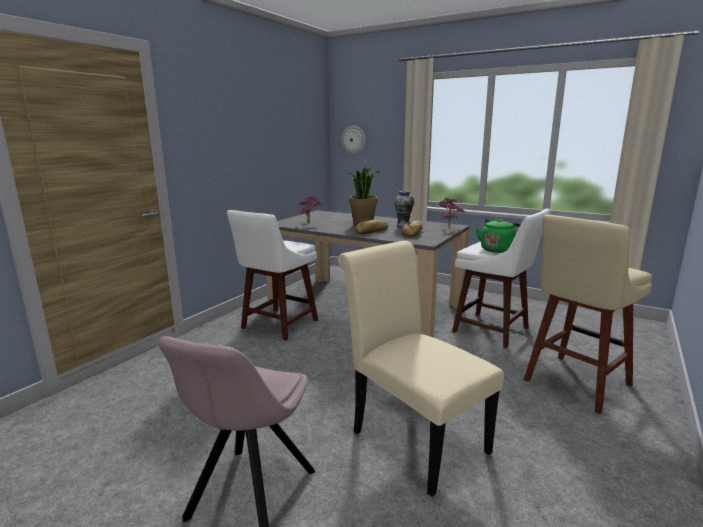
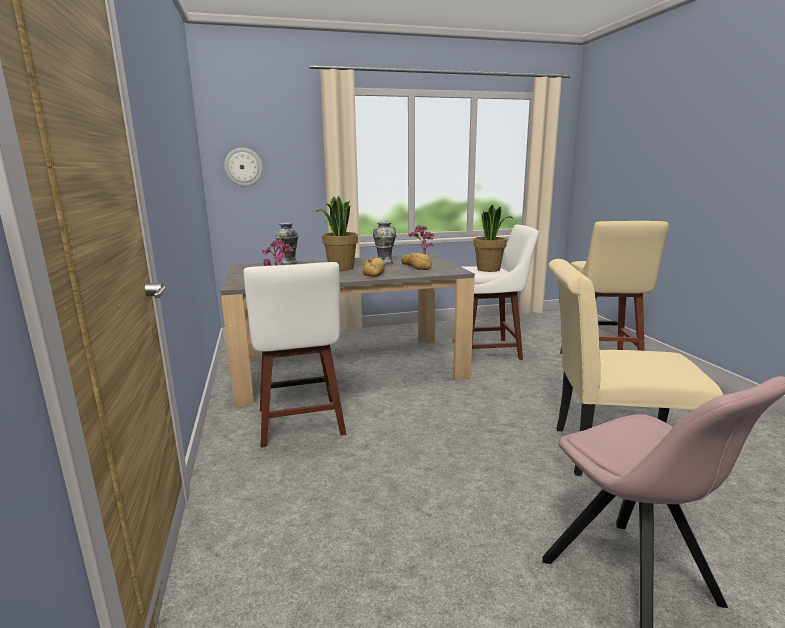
camera: 45 degrees left, 0 degrees up
green kettle [476,219,520,253] -> potted plant [473,204,512,272]
none -> vase [275,223,299,265]

